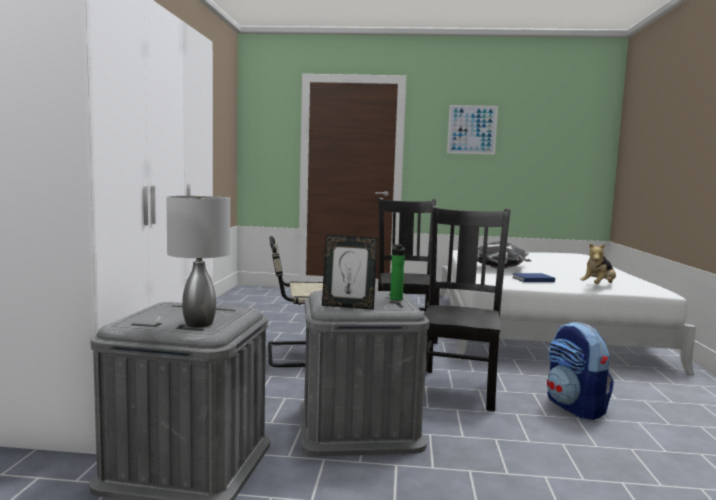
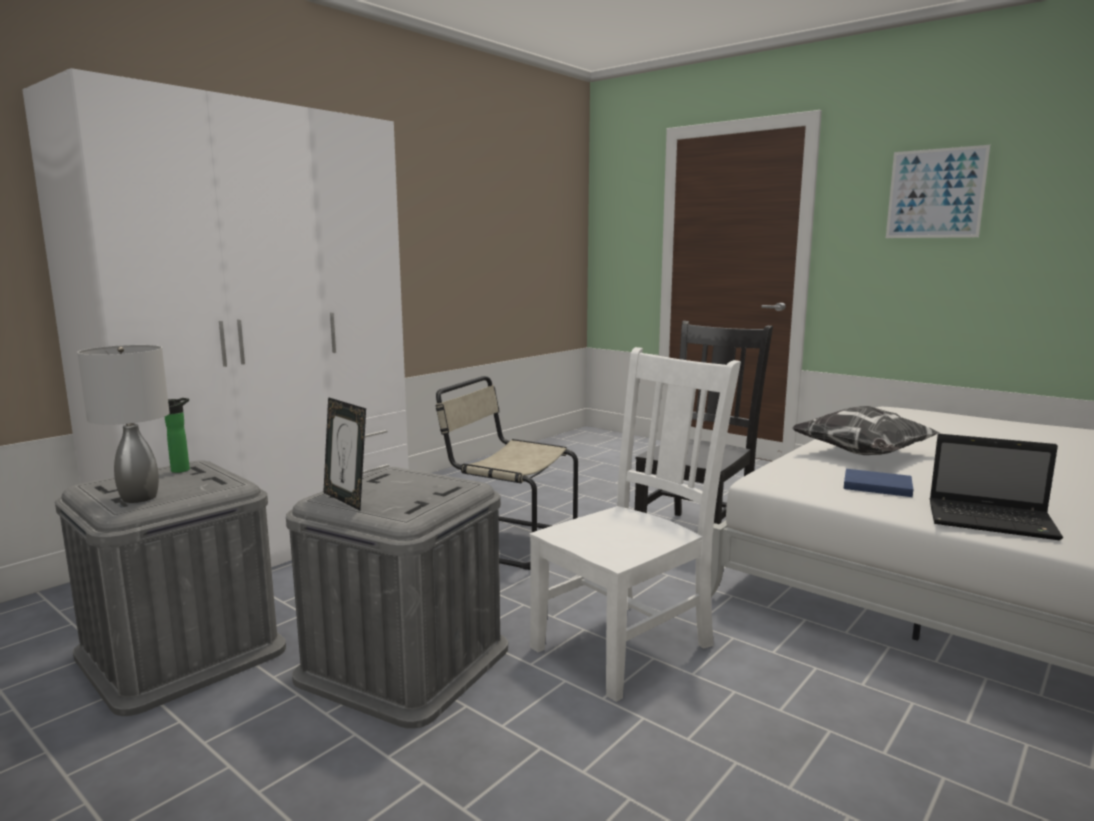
camera: 35 degrees right, 5 degrees up
bottle [390,244,405,301] -> bottle moved to [165,398,190,473]
black chair [424,205,511,411] -> white chair [529,347,741,702]
backpack [547,322,614,420] -> none
plush toy [580,243,616,284] -> laptop [929,434,1063,541]

